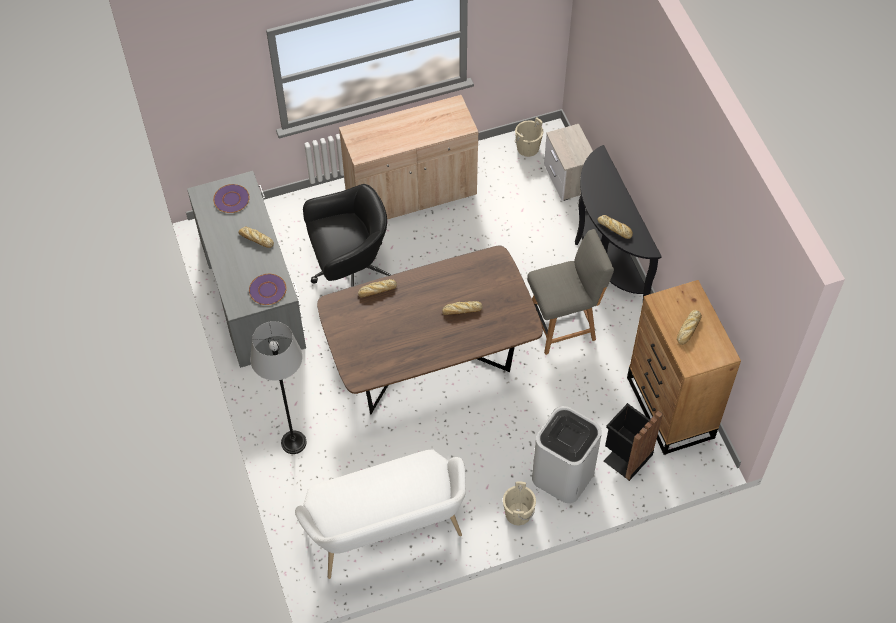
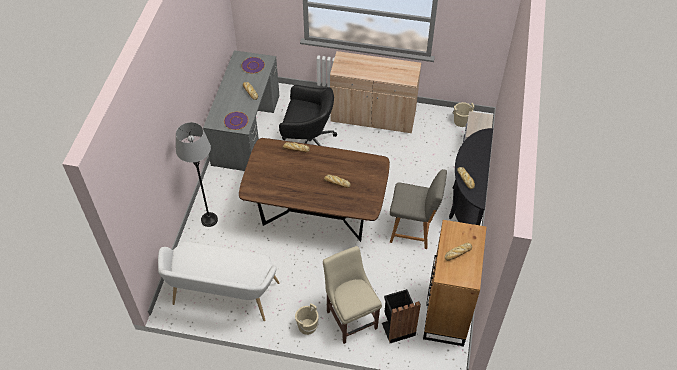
camera: 30 degrees right, 5 degrees down
white trash can [532,406,602,503] -> beige chair [323,246,382,344]

